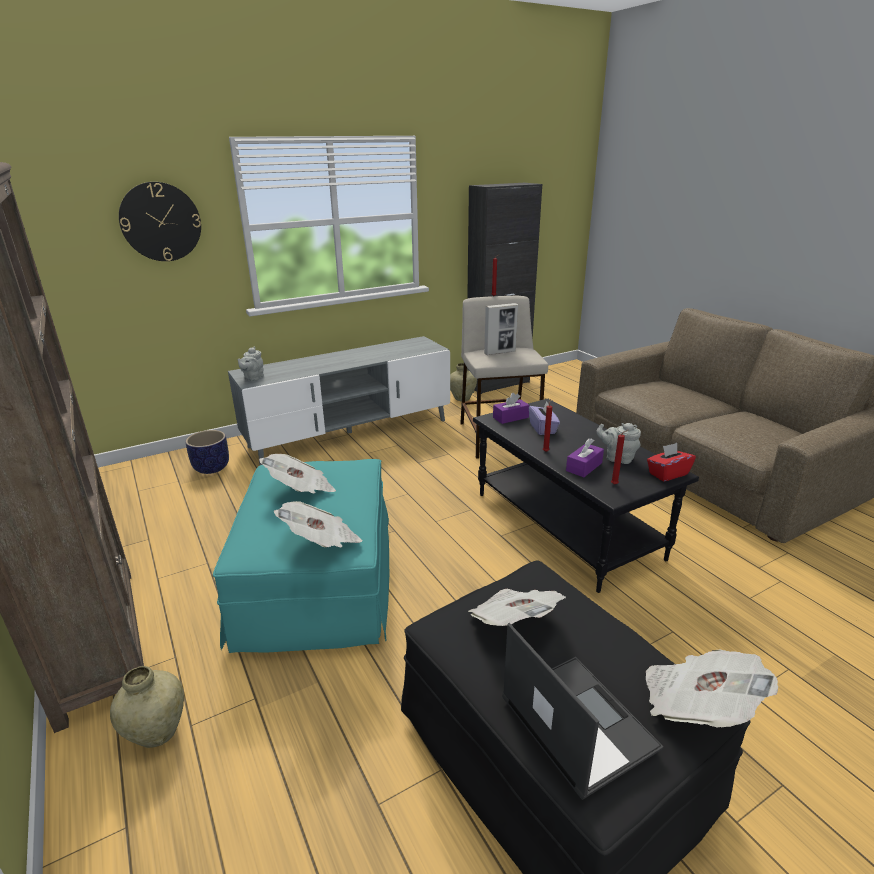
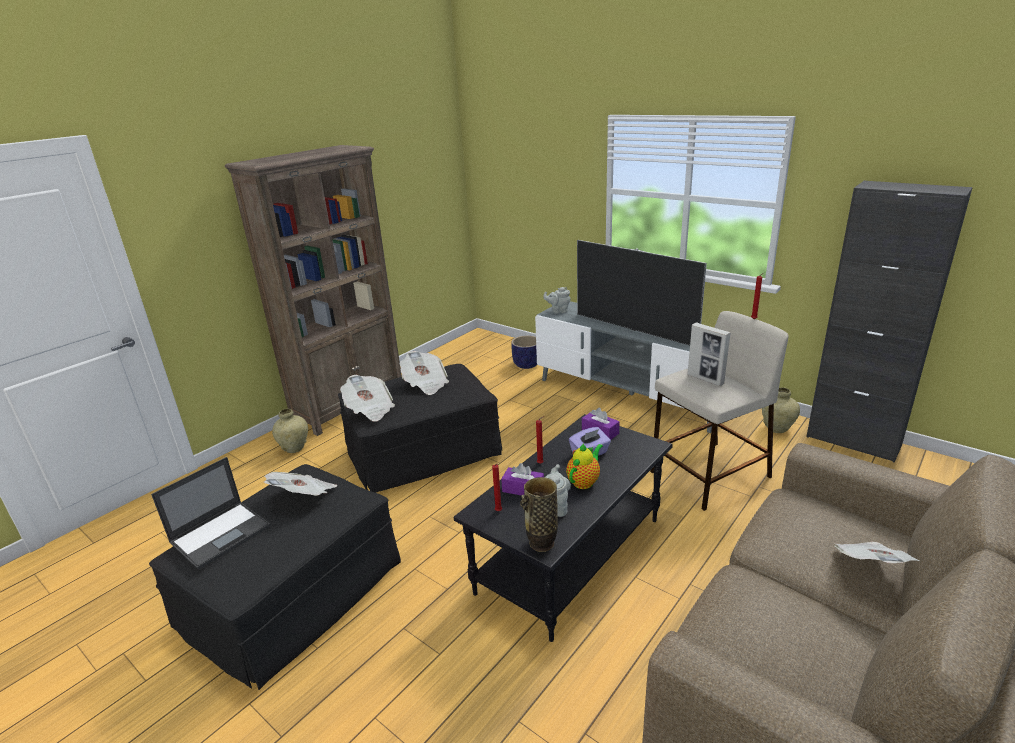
camera: 70 degrees right, 0 degrees up
wall clock [119,182,201,261] -> none
turquoise ottoman [213,459,389,653] -> black ottoman [338,364,502,493]
newspaper [646,649,778,728] -> newspaper moved to [834,542,919,563]
red tissue box [647,443,696,482] -> vase [520,477,558,552]
none -> teapot [566,444,603,489]
none -> television [577,240,707,346]

